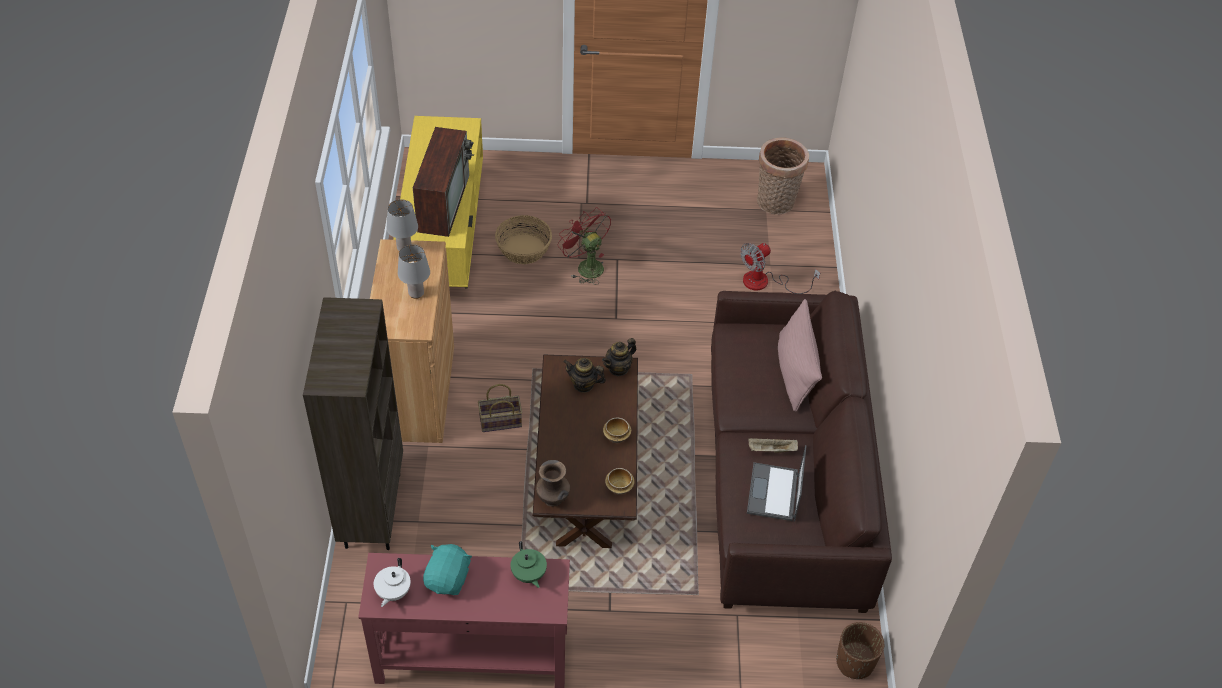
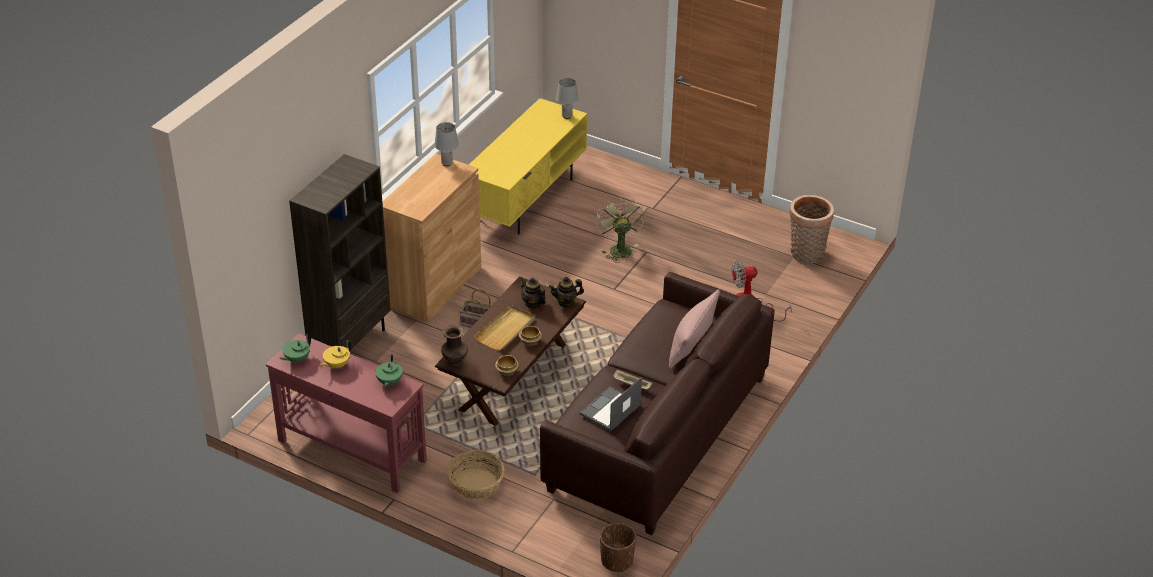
camera: 30 degrees right, 10 degrees down
white teapot [374,558,411,607] -> green teapot [279,335,311,363]
grey table lamp [398,244,430,299] -> grey table lamp moved to [556,78,578,119]
television [413,127,474,237] -> none
turquoise plush toy [423,544,472,595] -> yellow teapot [319,340,351,369]
basket [495,215,552,264] -> basket moved to [447,450,504,500]
red fan [558,207,611,285] -> green fan [596,199,645,263]
none -> beige tray [474,305,535,350]

